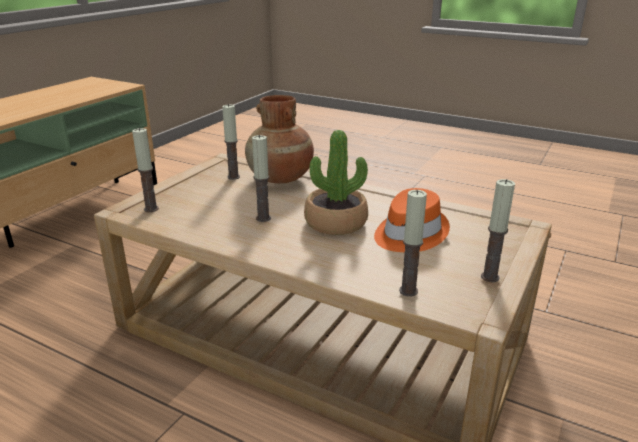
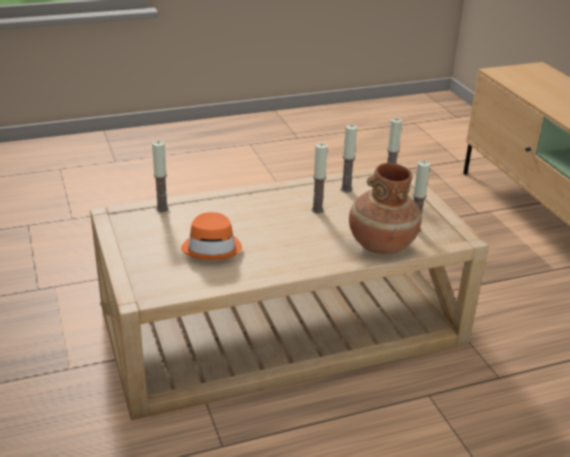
camera: 130 degrees right, 5 degrees up
potted plant [304,130,368,235] -> none
candle [481,179,515,282] -> candle moved to [341,125,357,193]

